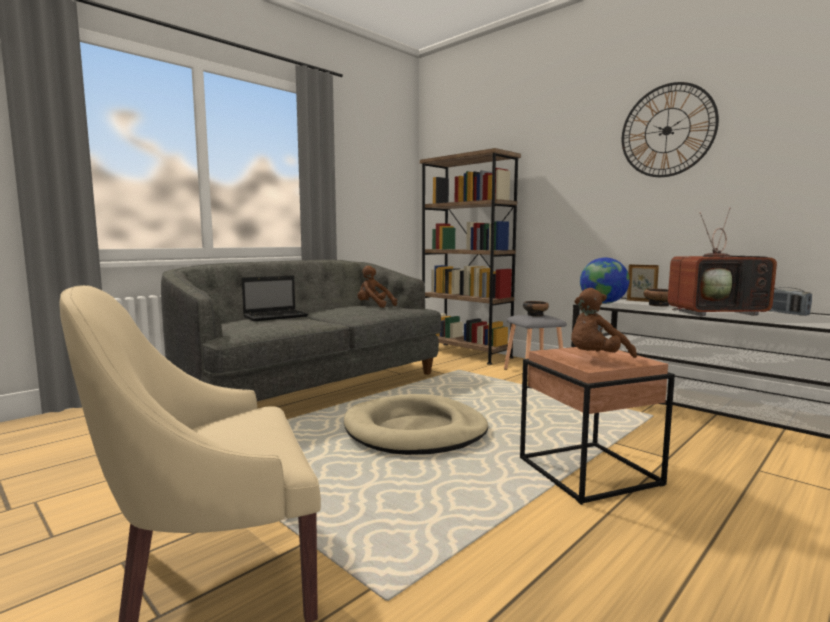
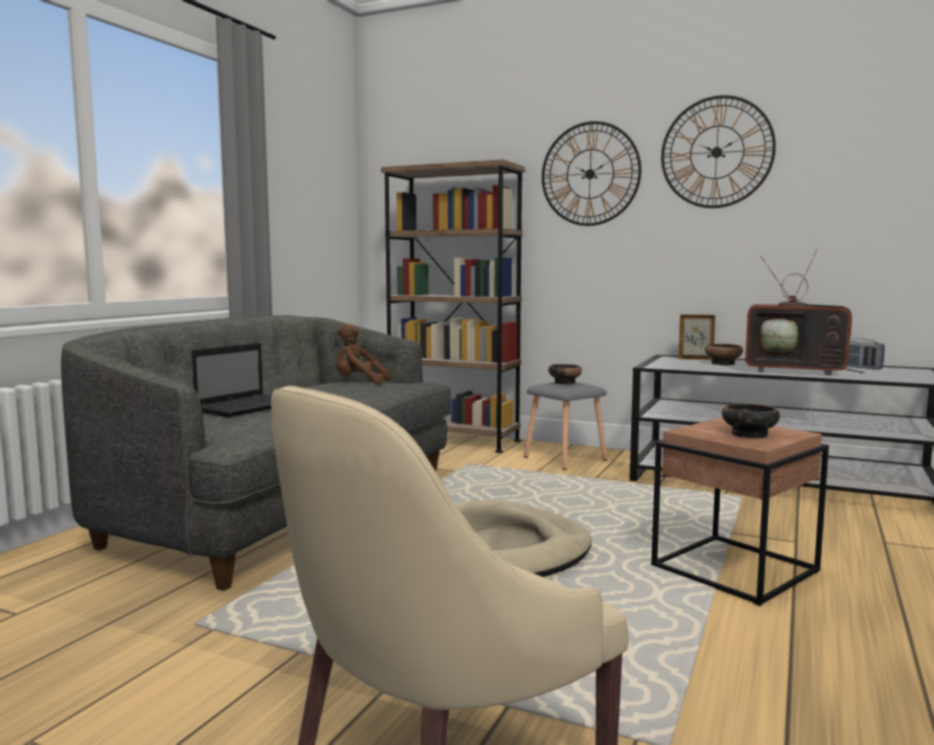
camera: 20 degrees left, 0 degrees up
brown plush toy [571,288,637,358] -> bowl [722,404,780,438]
globe [580,258,629,304] -> none
television [668,207,777,316] -> television turned 45 degrees clockwise [745,249,865,375]
none -> wall clock [542,121,641,226]

